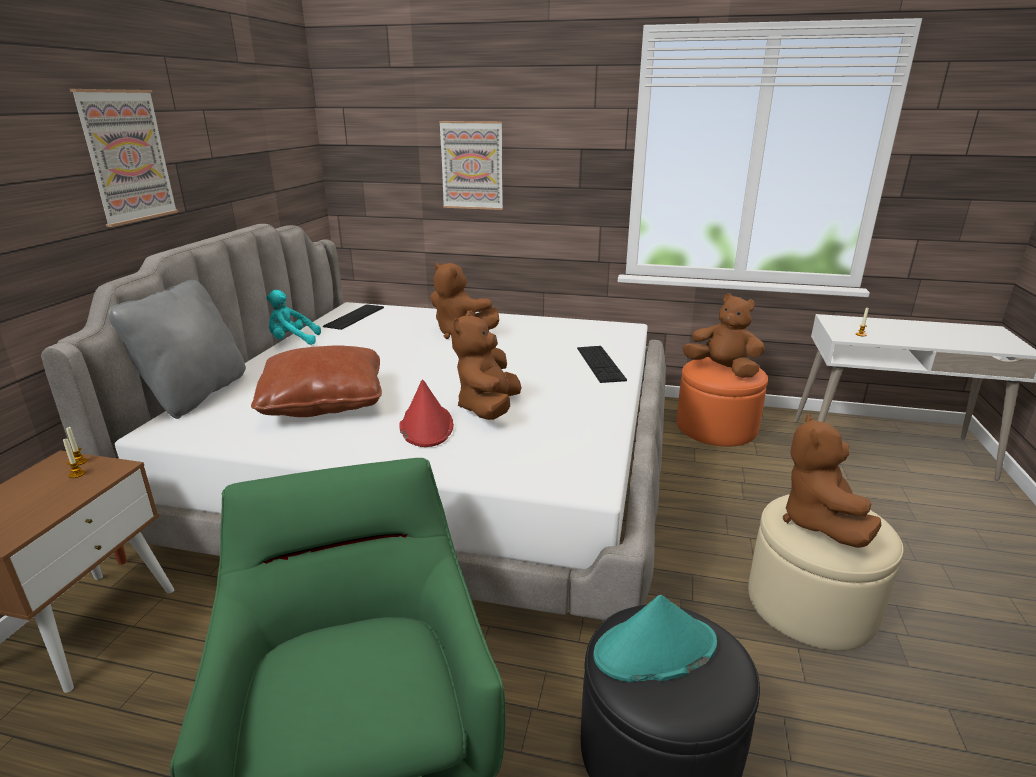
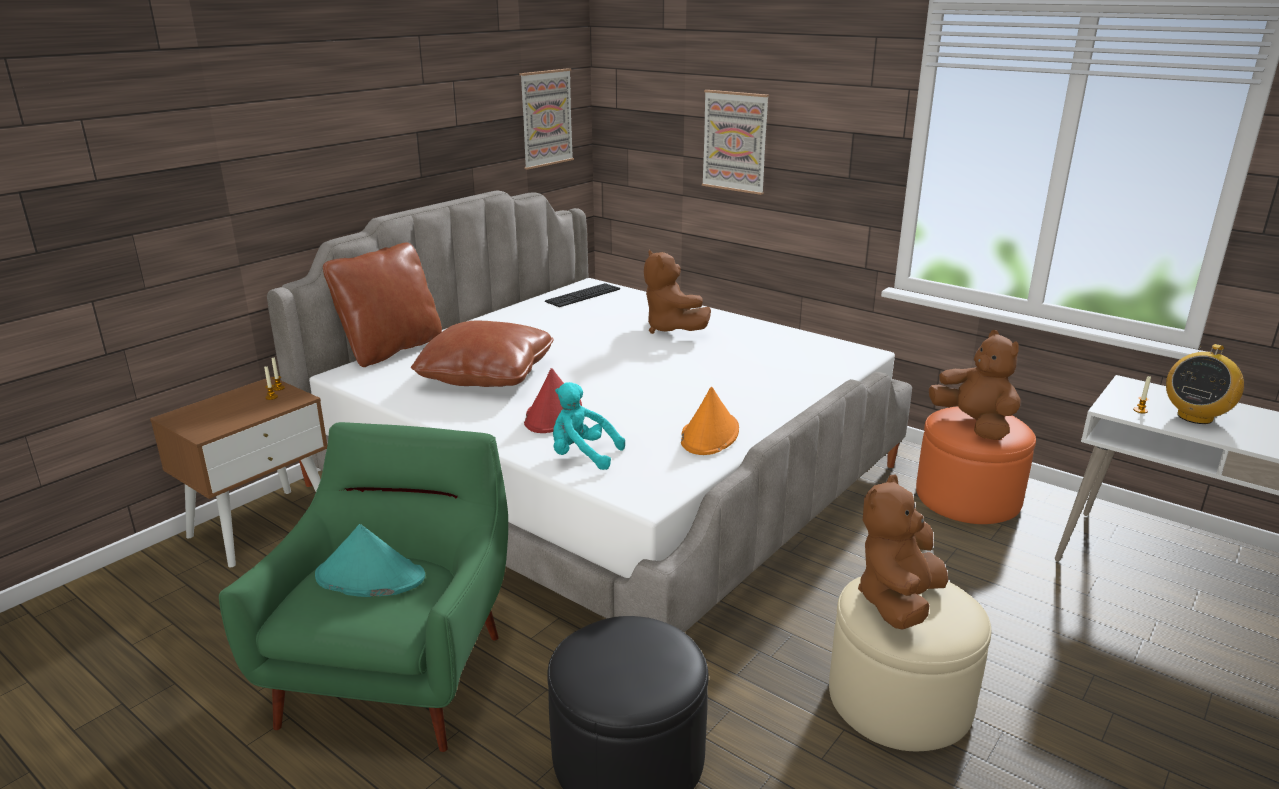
camera: 25 degrees right, 0 degrees up
picture [70,89,178,227] -> picture moved to [519,68,574,170]
grey pillow [109,279,246,419] -> brown pillow [323,242,442,367]
turquoise plush toy [266,290,321,345] -> turquoise plush toy moved to [553,382,625,470]
brown plush toy [451,310,521,420] -> none
keyboard [577,346,627,383] -> none
turquoise hat [593,595,717,682] -> turquoise hat moved to [315,524,425,597]
none -> orange hat [681,387,739,455]
none -> radio [1166,344,1244,424]

